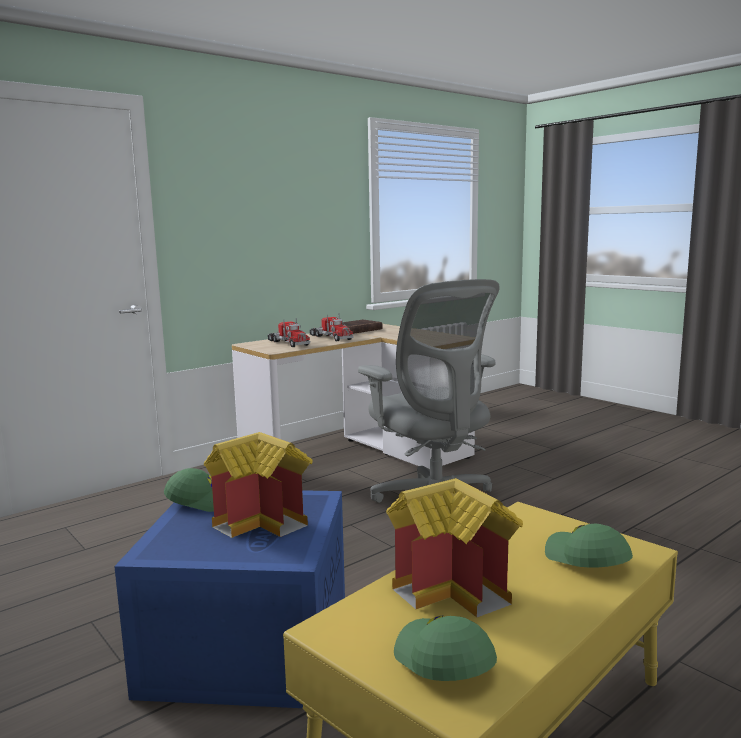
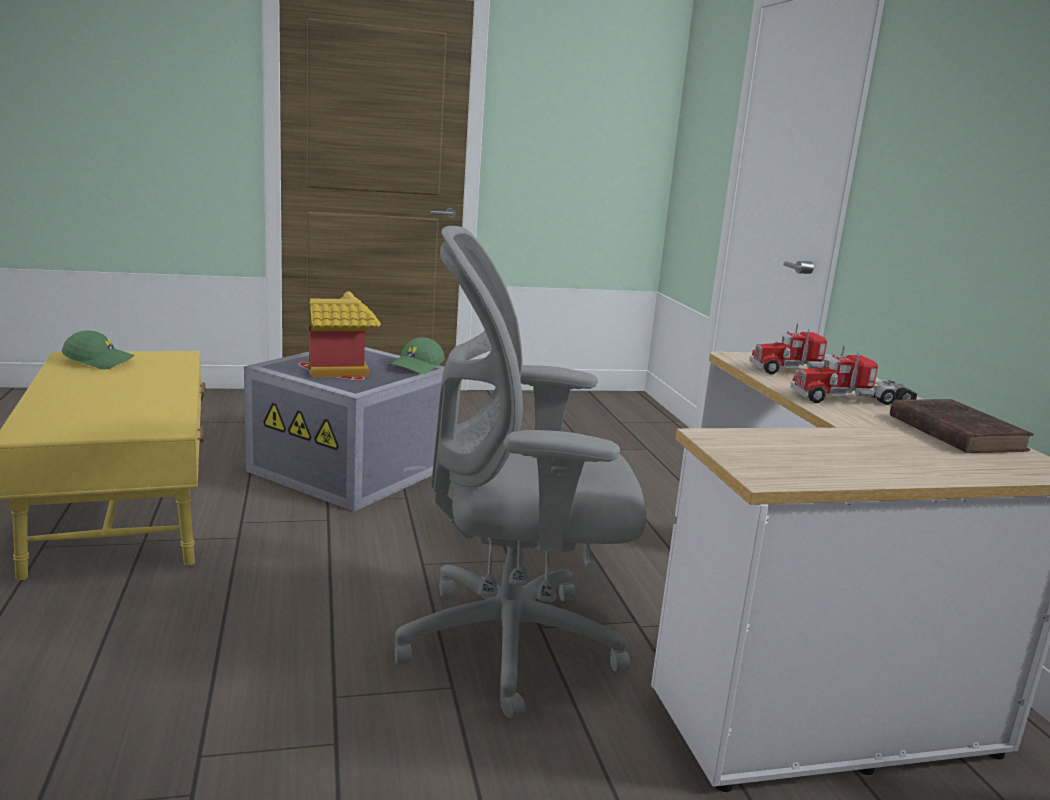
camera: 115 degrees right, 5 degrees up
blue storage box [114,490,345,708] -> grey storage box [244,347,444,512]
toy house [386,478,523,618] -> none
green cap [545,524,633,568] -> none

